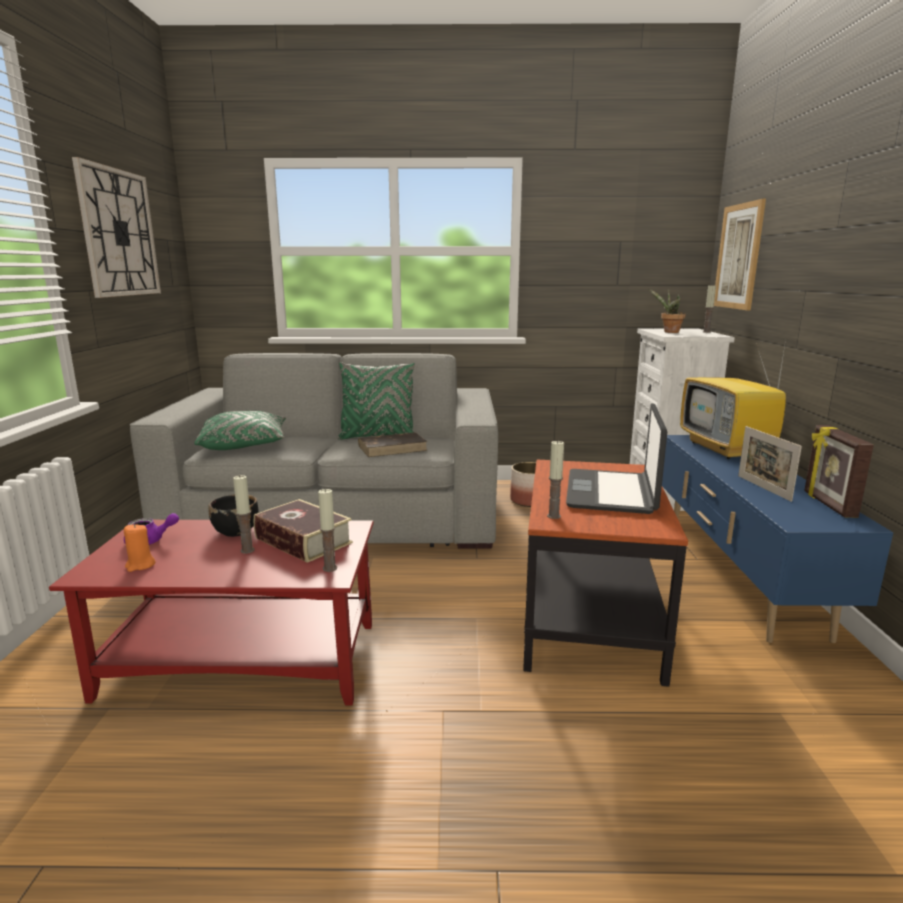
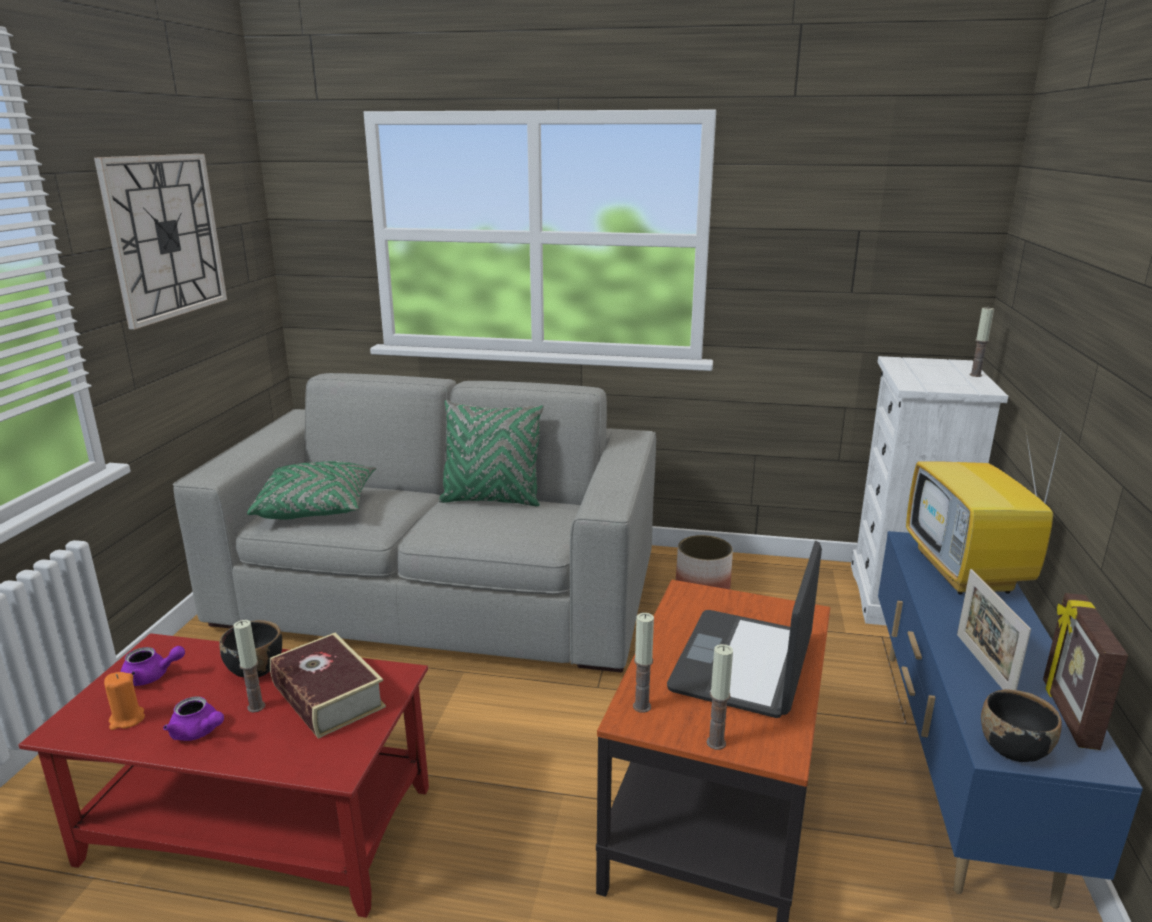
camera: 10 degrees right, 5 degrees up
candle [318,489,337,572] -> candle moved to [707,644,733,750]
brown book [358,432,428,457] -> none
potted plant [649,289,685,333] -> none
picture [714,199,766,310] -> none
none -> purple teapot [163,697,224,741]
none -> black bowl [981,689,1062,762]

